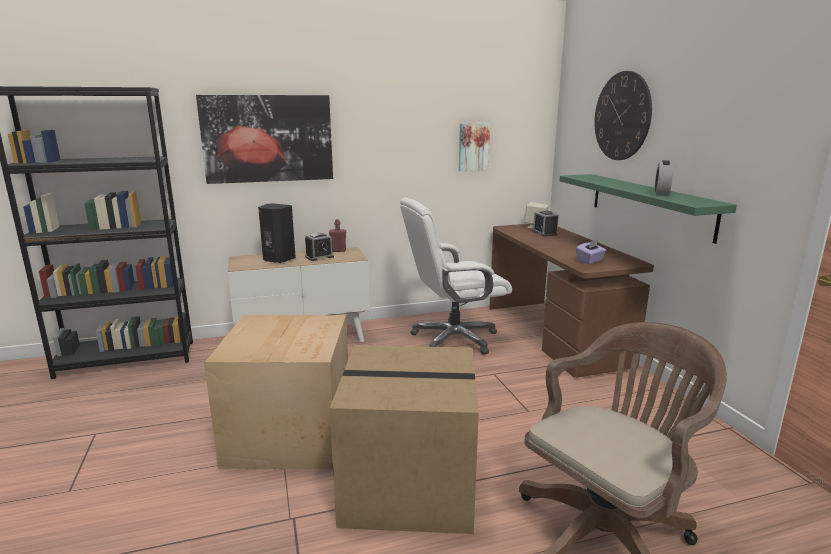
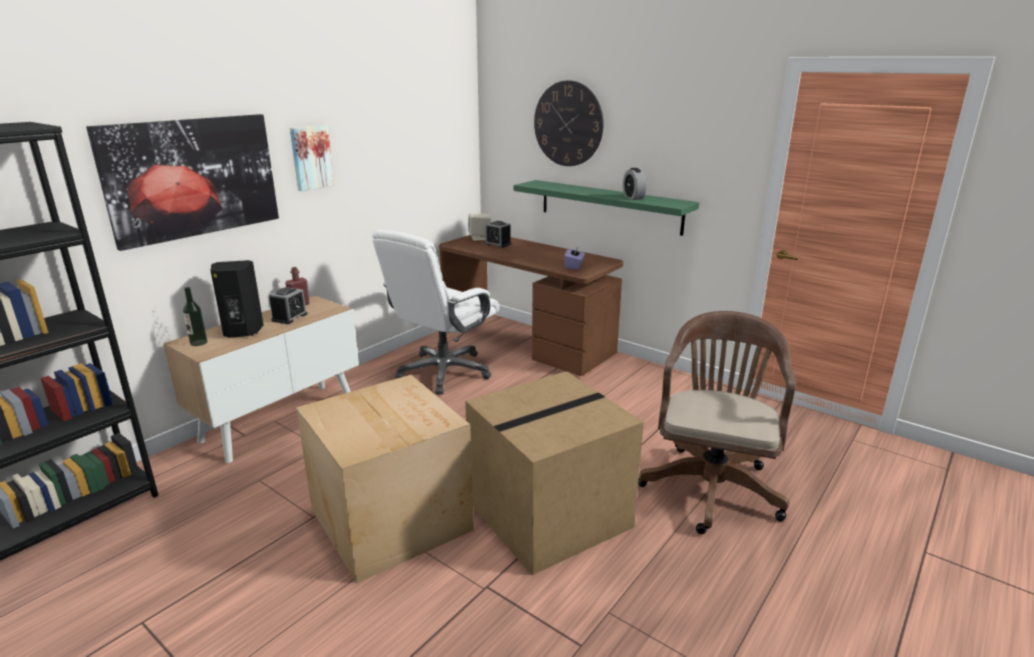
camera: 35 degrees left, 5 degrees up
picture [459,123,490,171] -> picture moved to [290,125,334,191]
none -> bottle [183,287,208,346]

